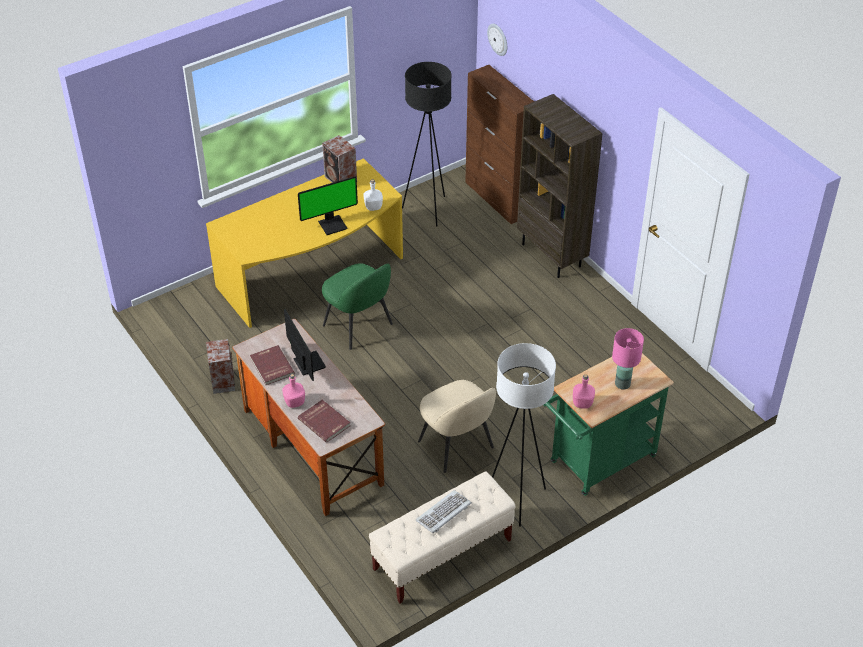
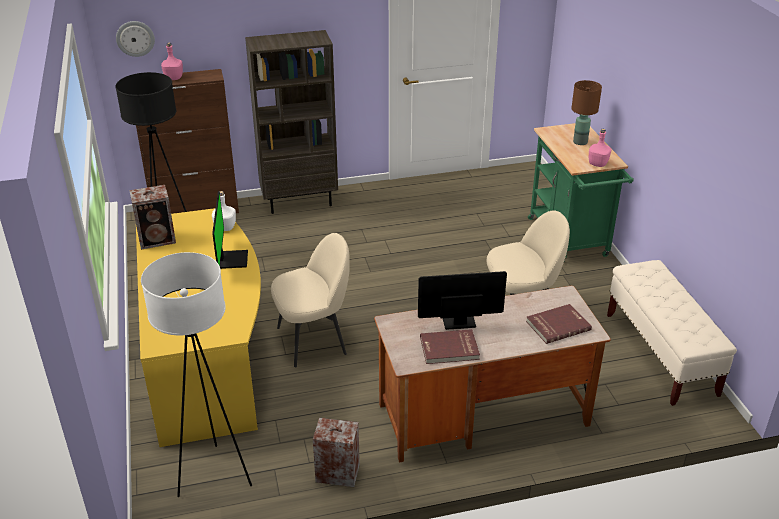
camera: 70 degrees left, 10 degrees down
pink bottle [282,374,305,408] -> pink bottle moved to [161,43,183,80]
green chair [322,263,393,350] -> beige chair [271,233,350,367]
keyboard [416,490,472,533] -> none
white floor lamp [492,343,556,527] -> white floor lamp moved to [141,252,252,497]
pink table lamp [612,328,644,390] -> brown table lamp [571,80,602,145]

